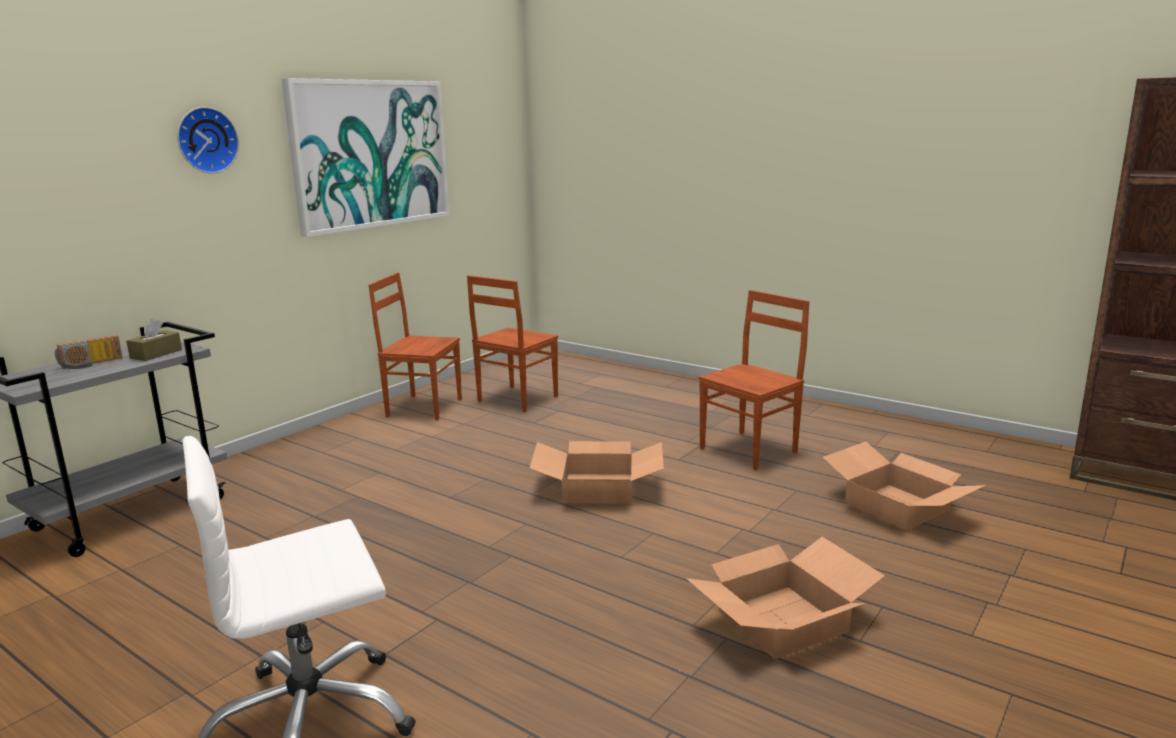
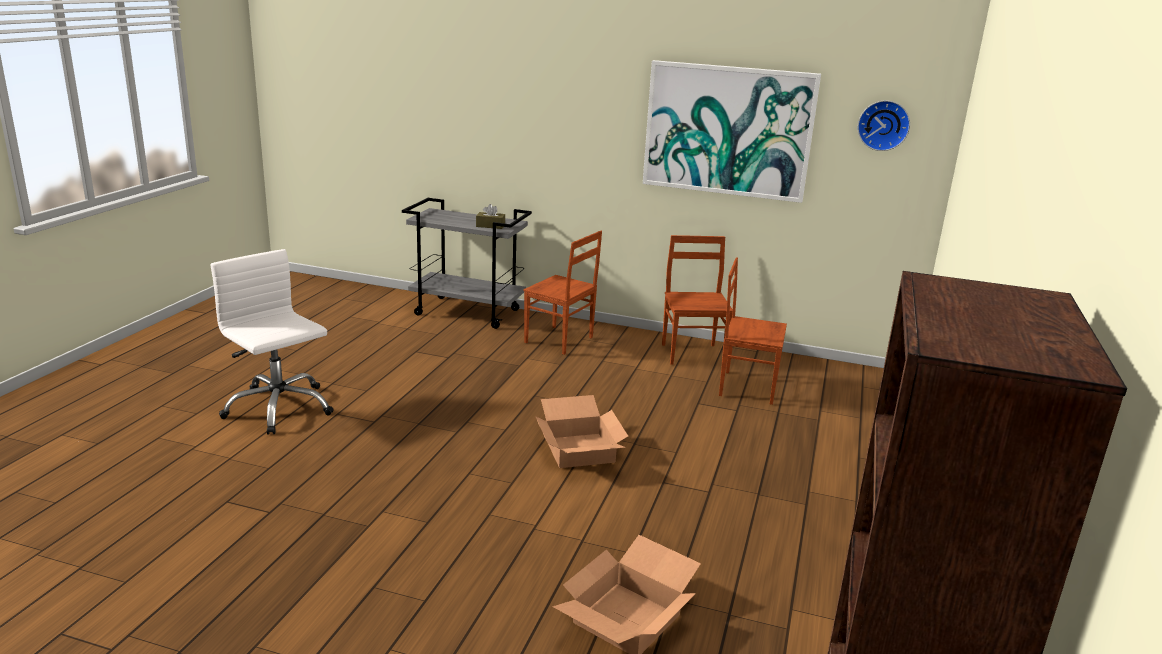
camera: 70 degrees right, 5 degrees up
radio [55,335,123,369] -> none
wall clock [177,107,239,173] -> wall clock moved to [857,100,910,151]
cardboard box [686,537,885,659] -> none
brown chair [699,290,810,470] -> brown chair moved to [524,231,602,355]

